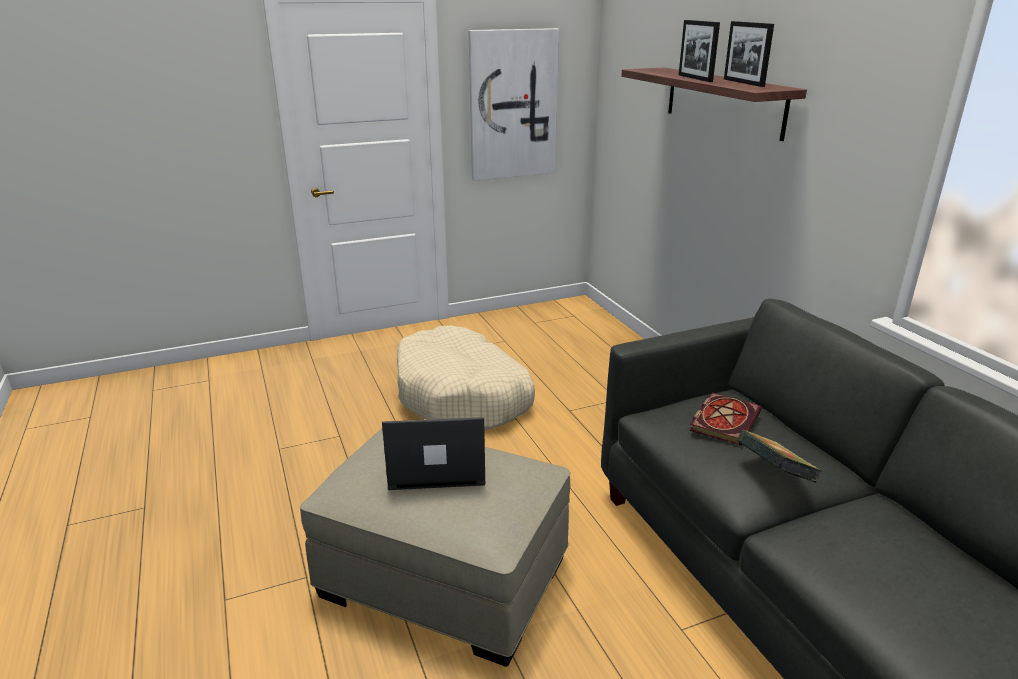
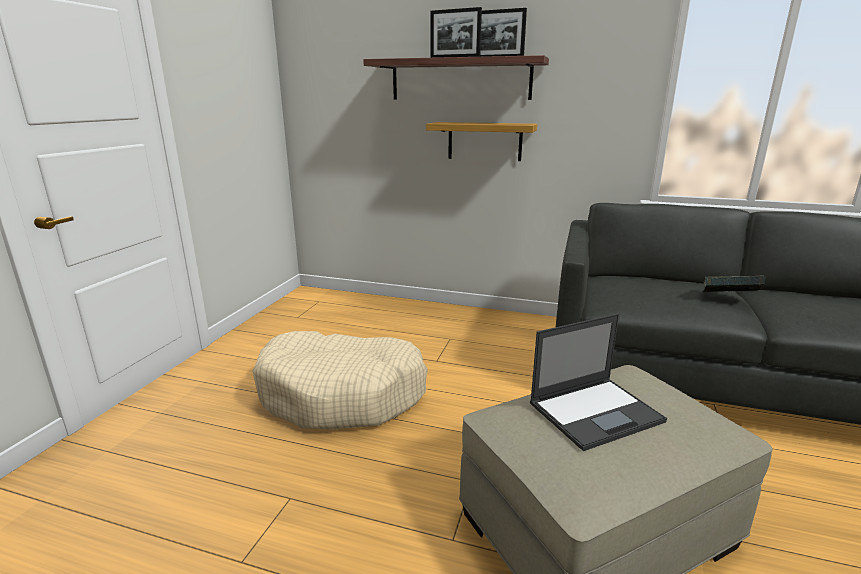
camera: 50 degrees left, 5 degrees down
laptop [382,417,485,490] -> laptop turned 150 degrees counterclockwise [530,314,667,451]
picture [468,28,559,181] -> none
book [689,392,762,445] -> none
none -> shelf [426,122,537,161]

